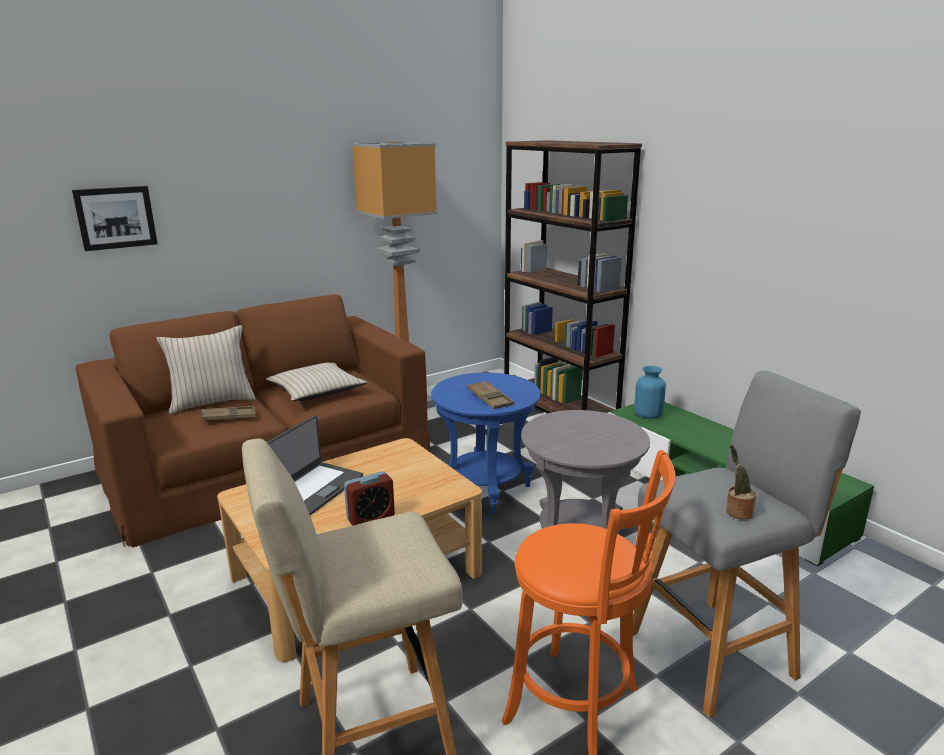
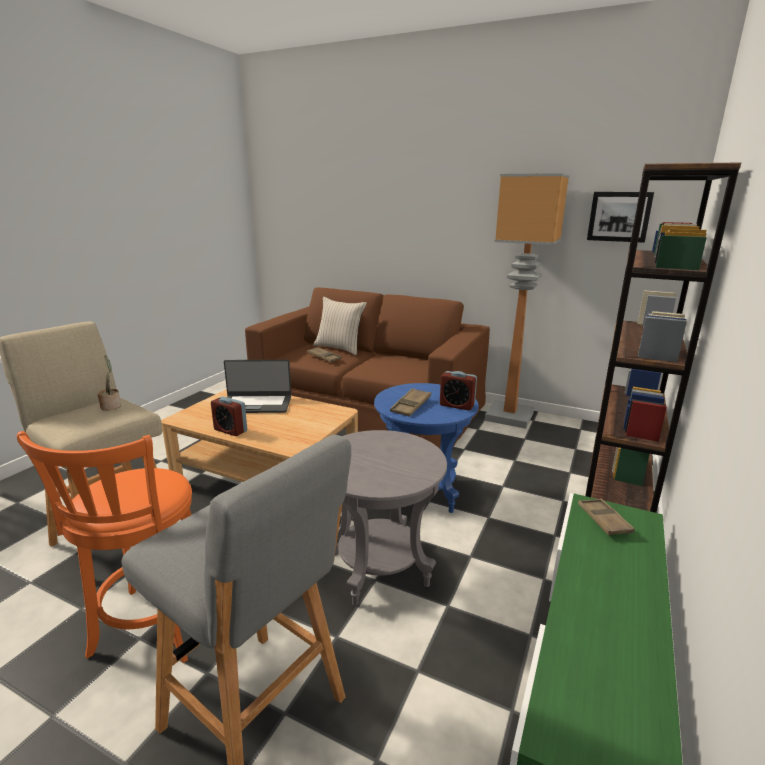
camera: 60 degrees right, 0 degrees up
picture [72,186,158,251] -> picture moved to [587,192,654,243]
beige pillow [266,363,367,401] -> none
blue vase [634,366,666,419] -> brown tray [578,498,635,536]
potted plant [726,445,757,520] -> potted plant moved to [97,355,121,411]
none -> alarm clock [440,371,477,410]

